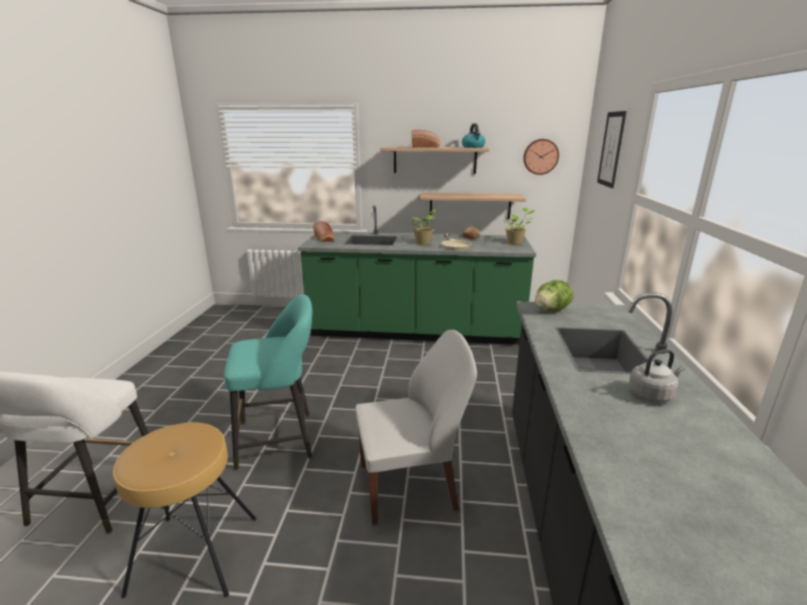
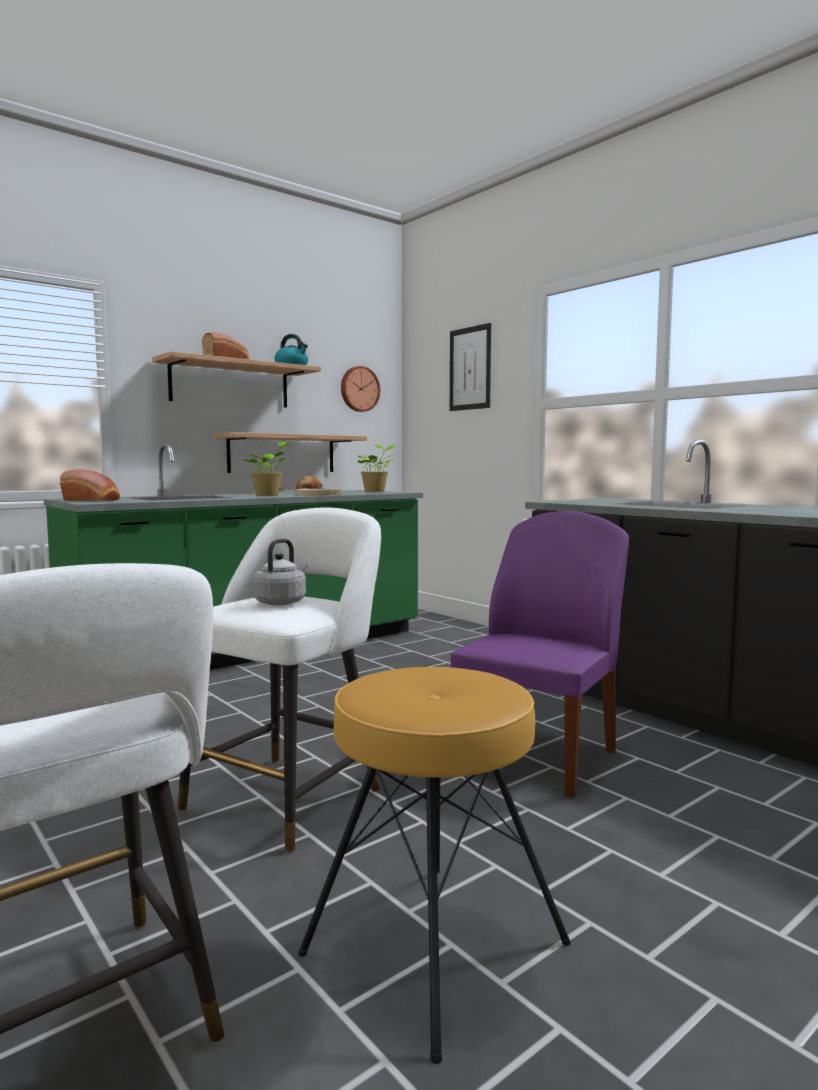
camera: 45 degrees left, 15 degrees down
turquoise stool [224,294,312,470] -> white stool [178,508,381,853]
white chair [356,330,477,525] -> purple chair [451,511,629,798]
lettuce [535,280,573,312] -> none
grey kettle [629,349,685,403] -> grey kettle moved to [253,539,307,606]

